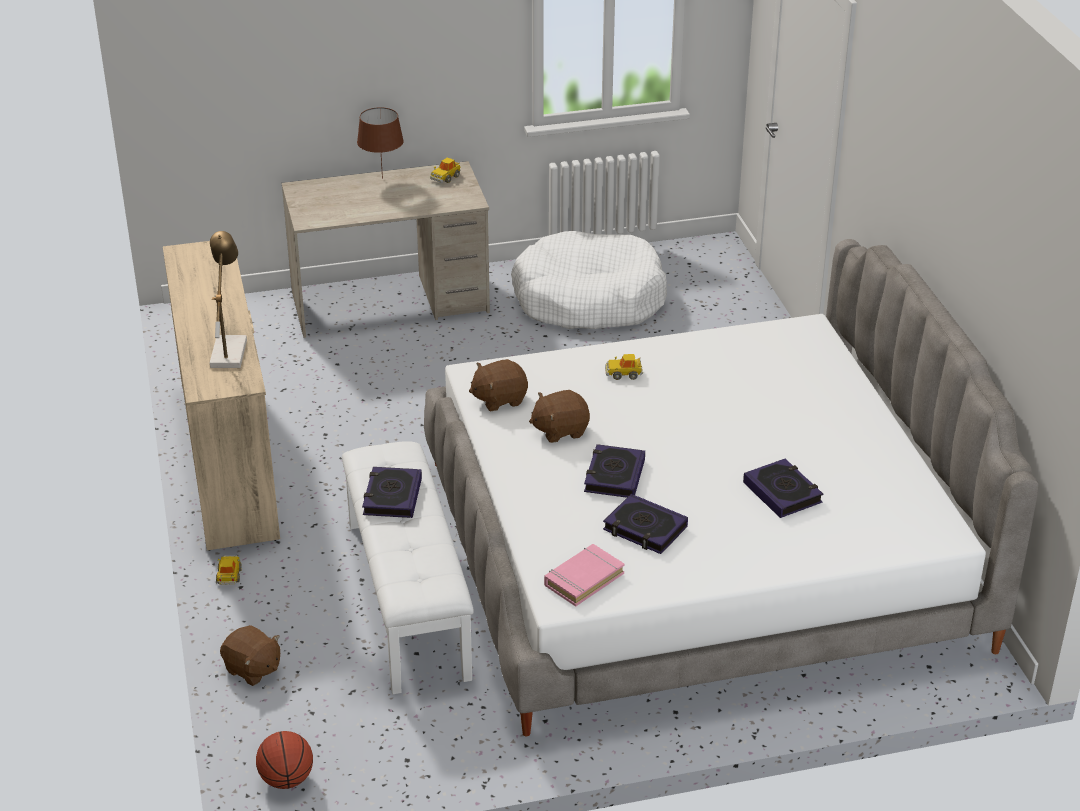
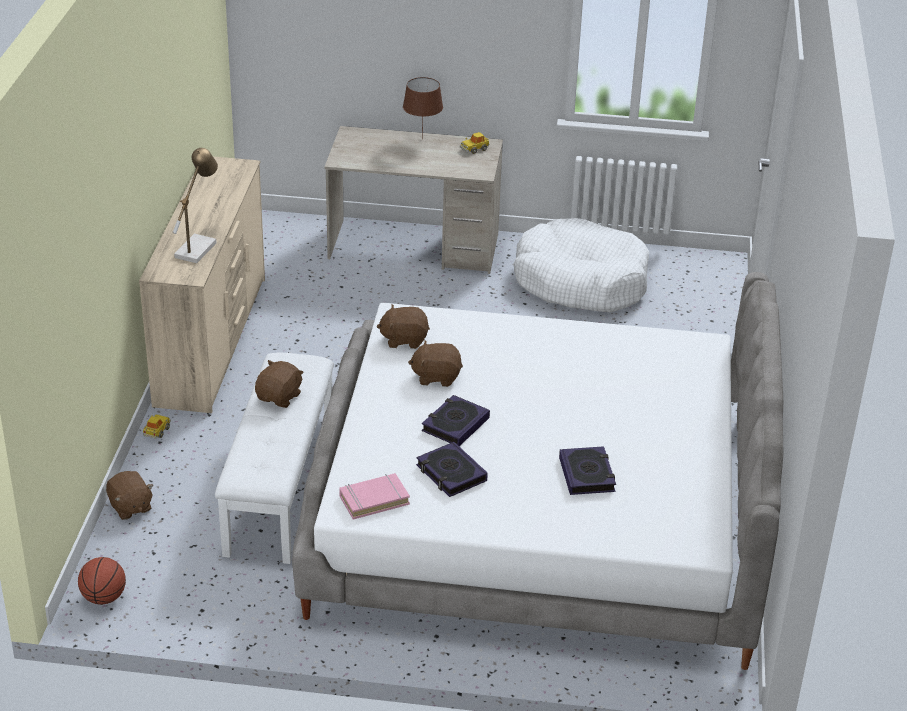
camera: 20 degrees right, 0 degrees up
book [362,467,422,518] -> brown plush toy [255,360,304,408]
toy car [605,354,643,380] -> none

